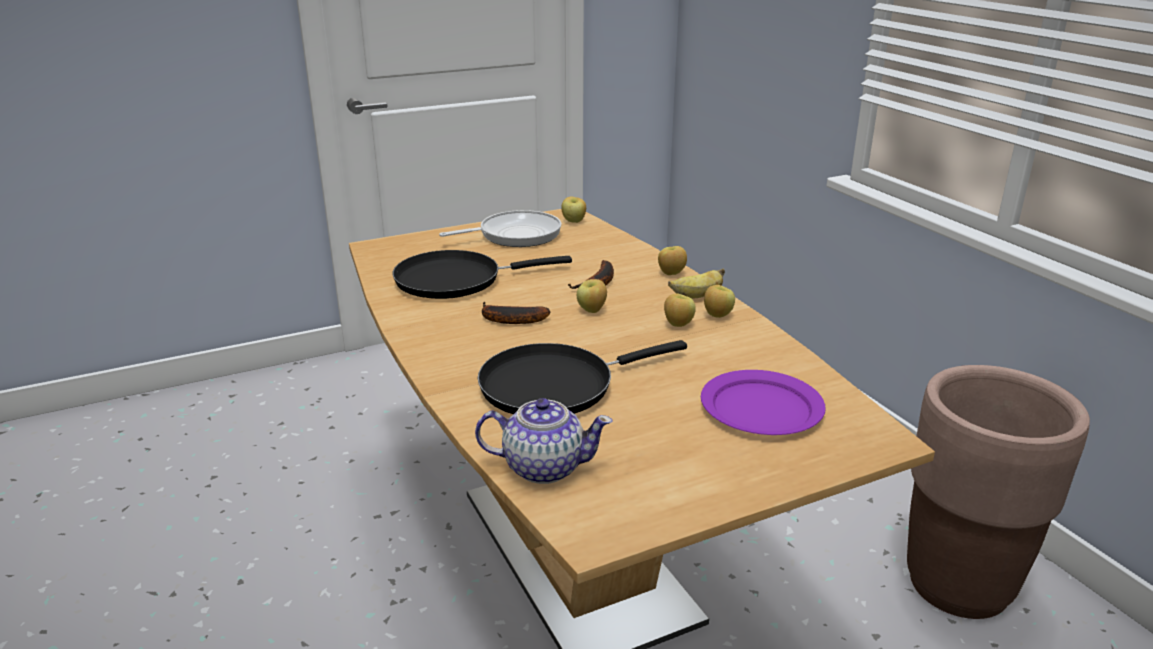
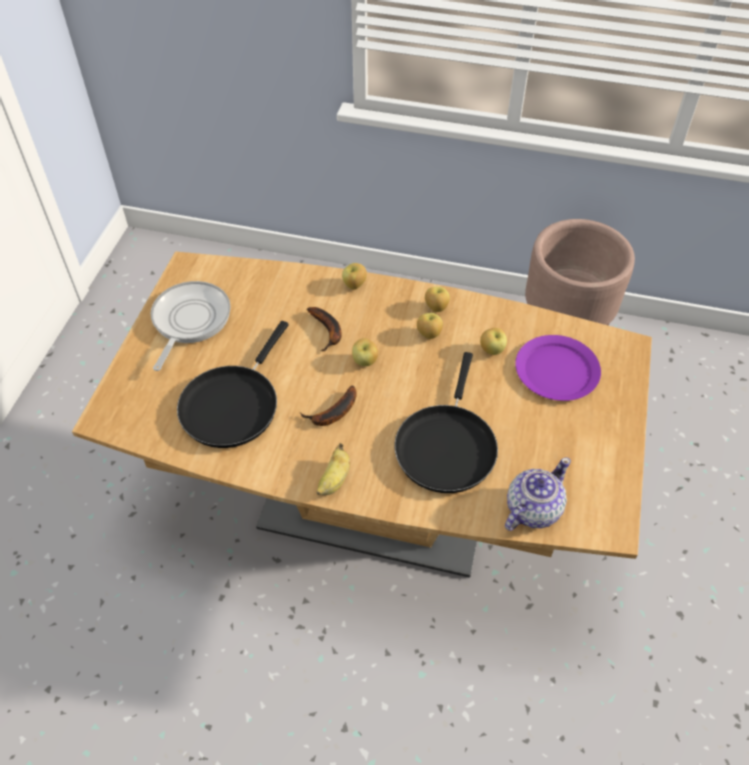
camera: 50 degrees left, 25 degrees up
apple [561,197,586,223] -> apple moved to [480,328,507,355]
banana [668,268,725,299] -> banana moved to [316,443,350,495]

